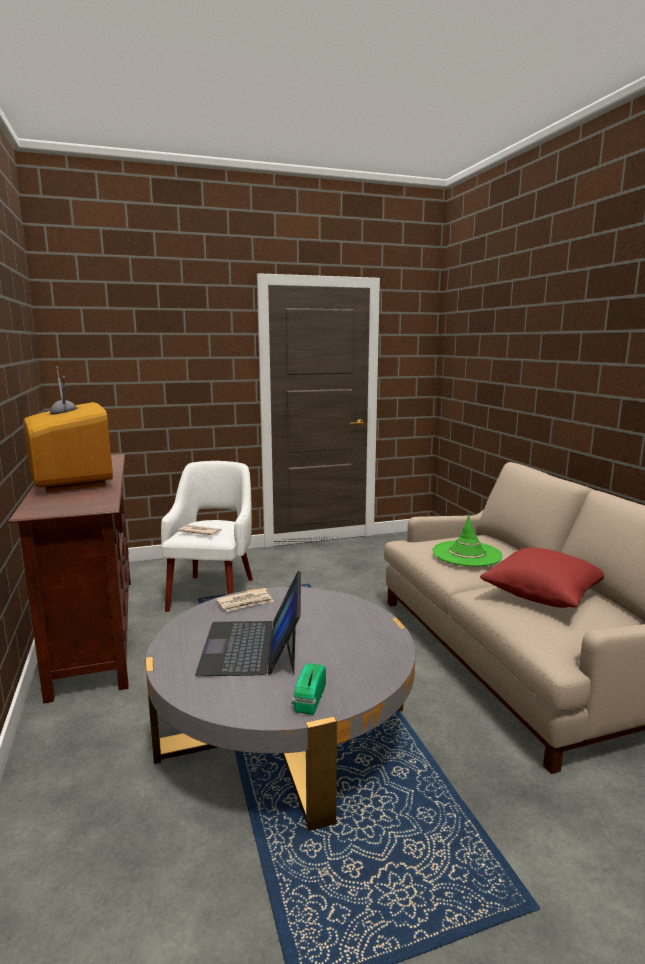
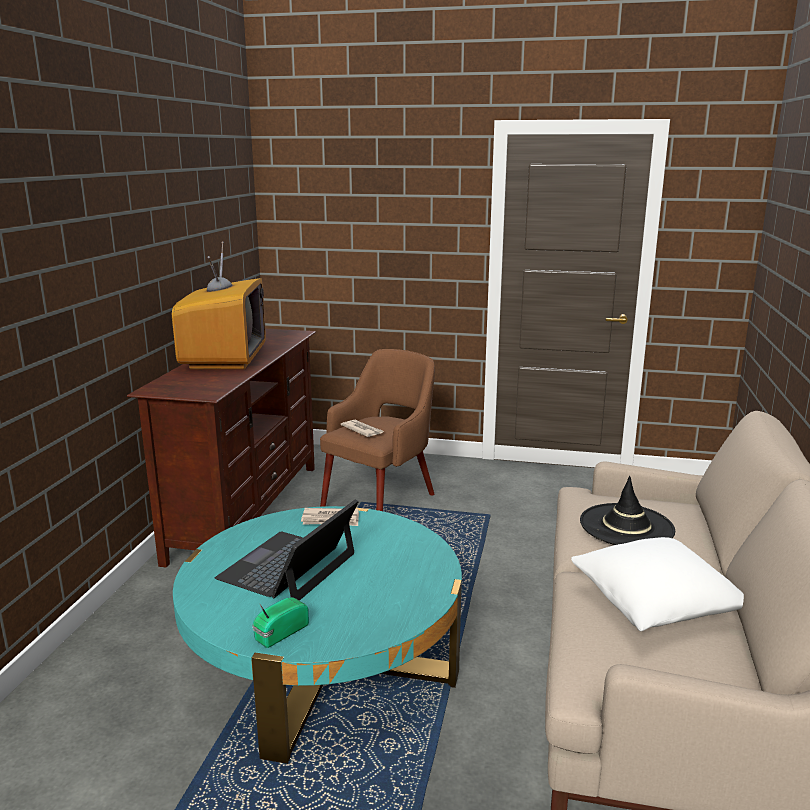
camera: 30 degrees right, 5 degrees up
grey coffee table [146,587,416,831] -> turquoise coffee table [173,506,462,764]
white armchair [161,461,253,612] -> brown armchair [320,349,435,511]
green hat [432,515,503,566] -> black hat [580,476,675,545]
red pillow [480,547,604,608] -> white pillow [571,537,744,631]

